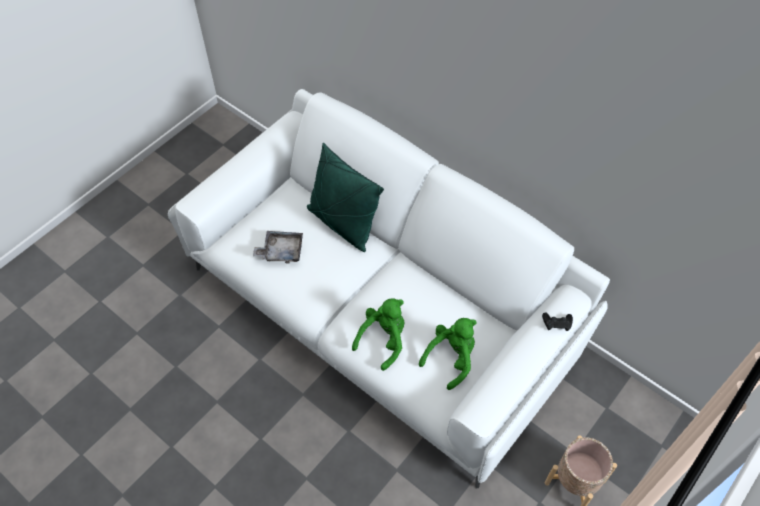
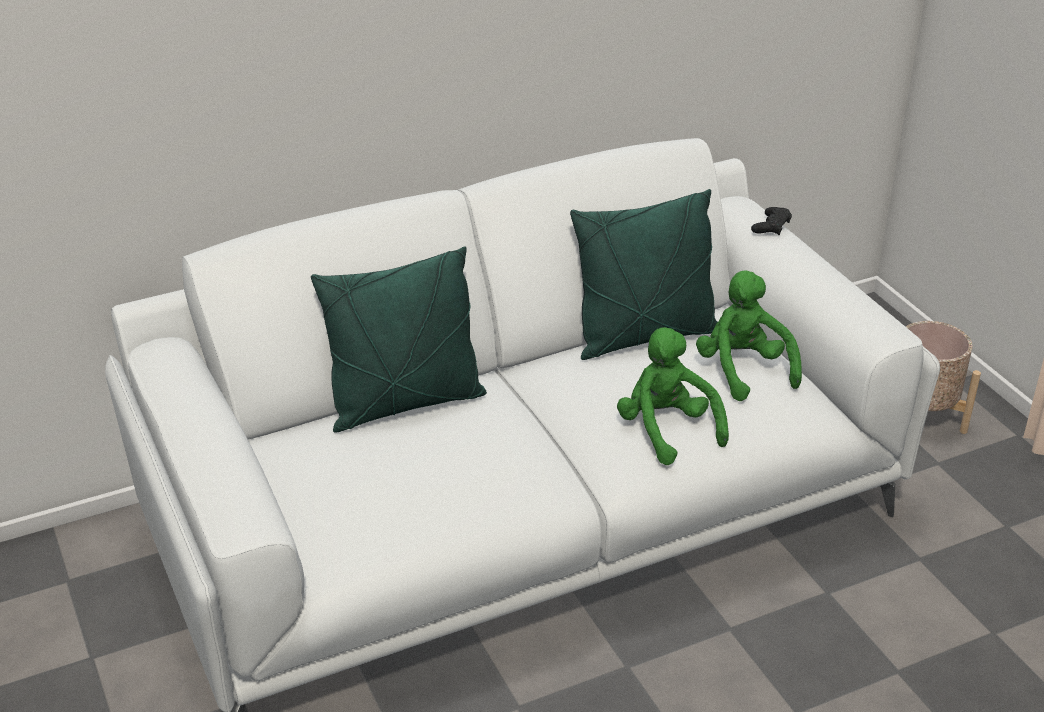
camera: 65 degrees left, 20 degrees down
grey tray [253,231,303,263] -> none
none -> green pillow [570,189,718,360]

